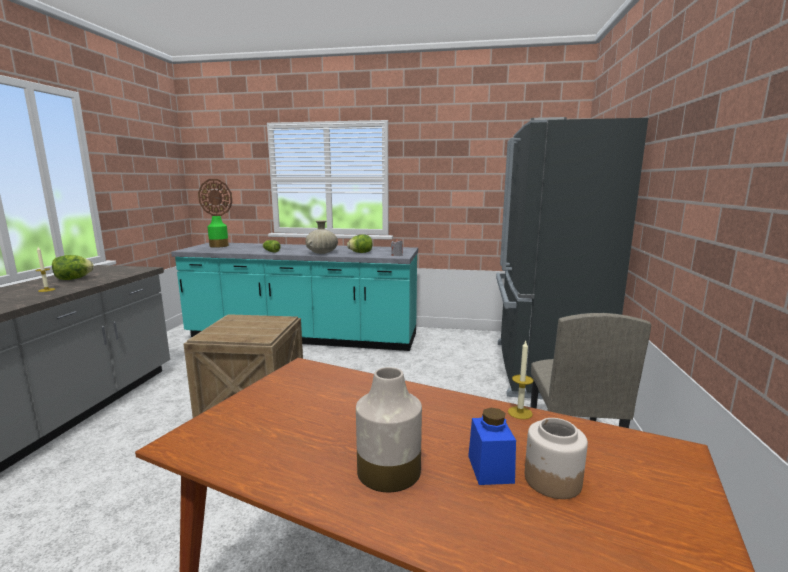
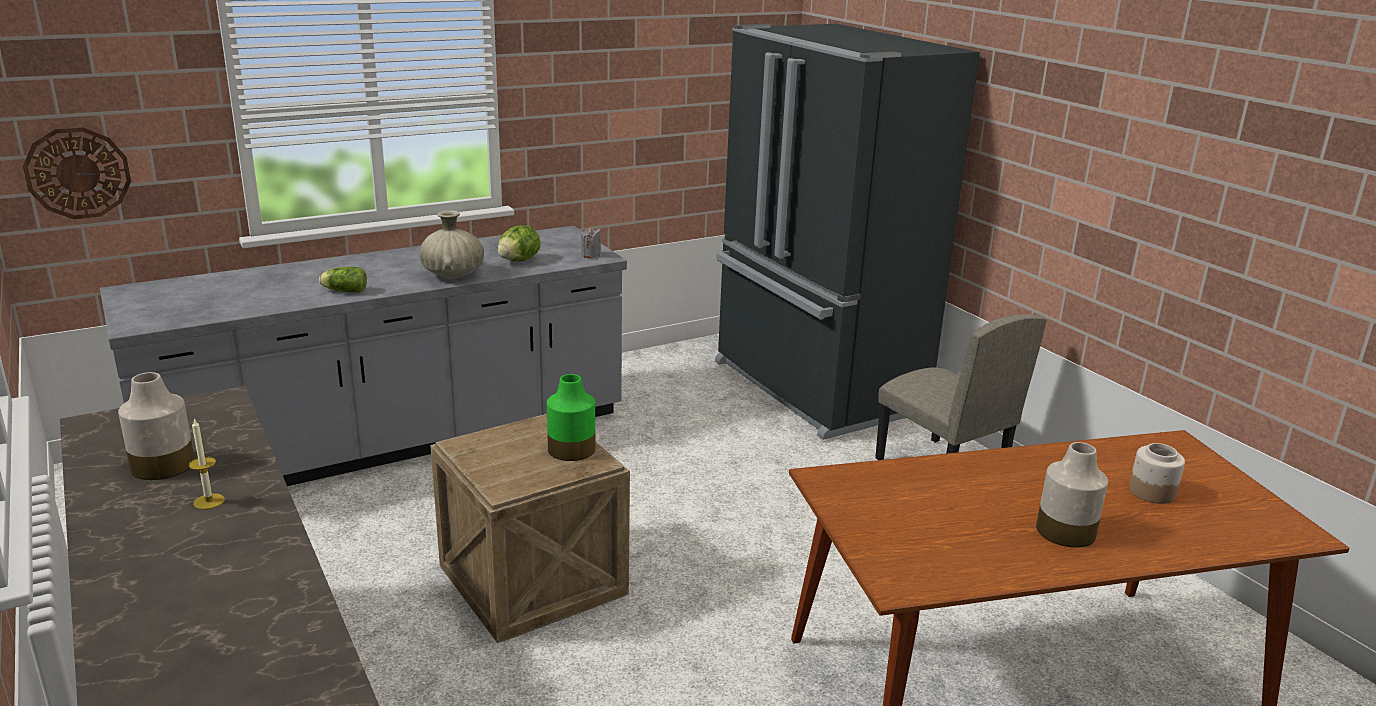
camera: 40 degrees left, 10 degrees up
lettuce [52,255,94,280] -> beige vase [118,372,195,480]
turquoise counter [171,243,418,351] -> grey counter [100,226,627,486]
green vase [207,216,229,248] -> green vase moved to [547,374,595,461]
blue jar [468,408,516,485] -> none
candle [508,341,534,419] -> none

